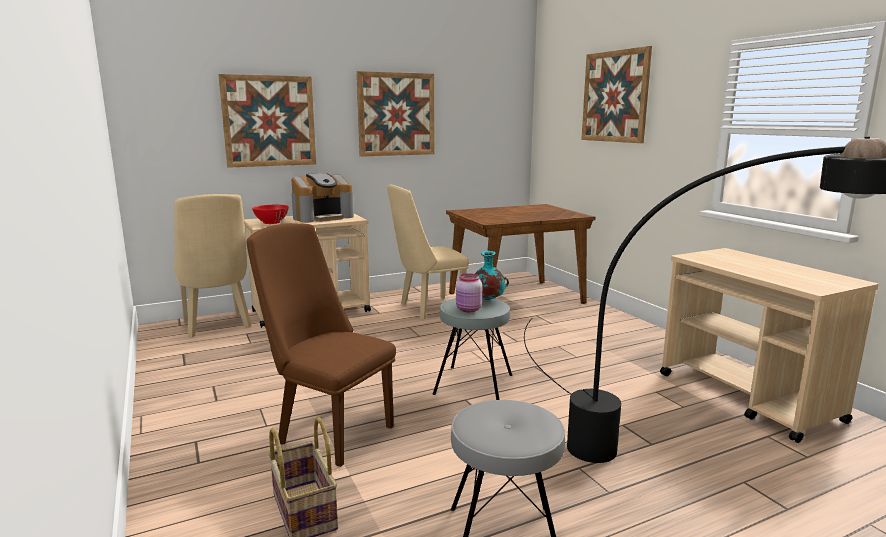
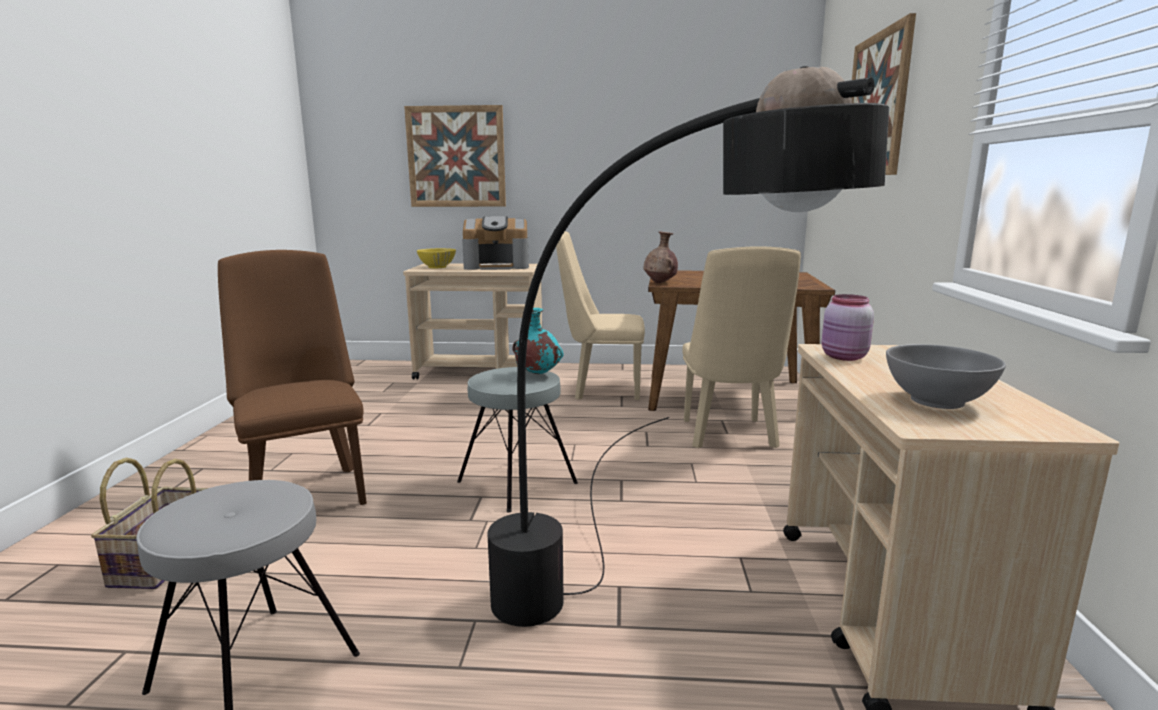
camera: 30 degrees right, 0 degrees up
beige chair [174,194,252,337] -> beige chair moved to [682,246,801,448]
red bowl [252,205,289,224] -> yellow bowl [417,248,456,268]
picture [357,71,434,157] -> none
pink jar [456,273,482,312] -> pink jar moved to [822,294,874,361]
none -> brown vase [644,232,678,283]
none -> grey bowl [886,344,1006,409]

